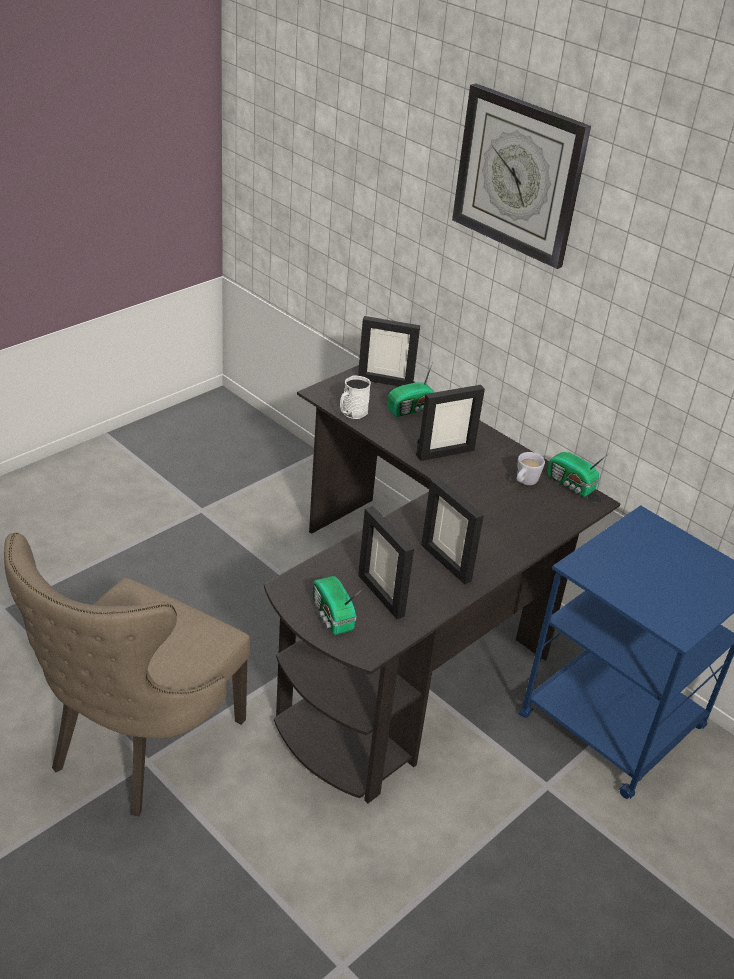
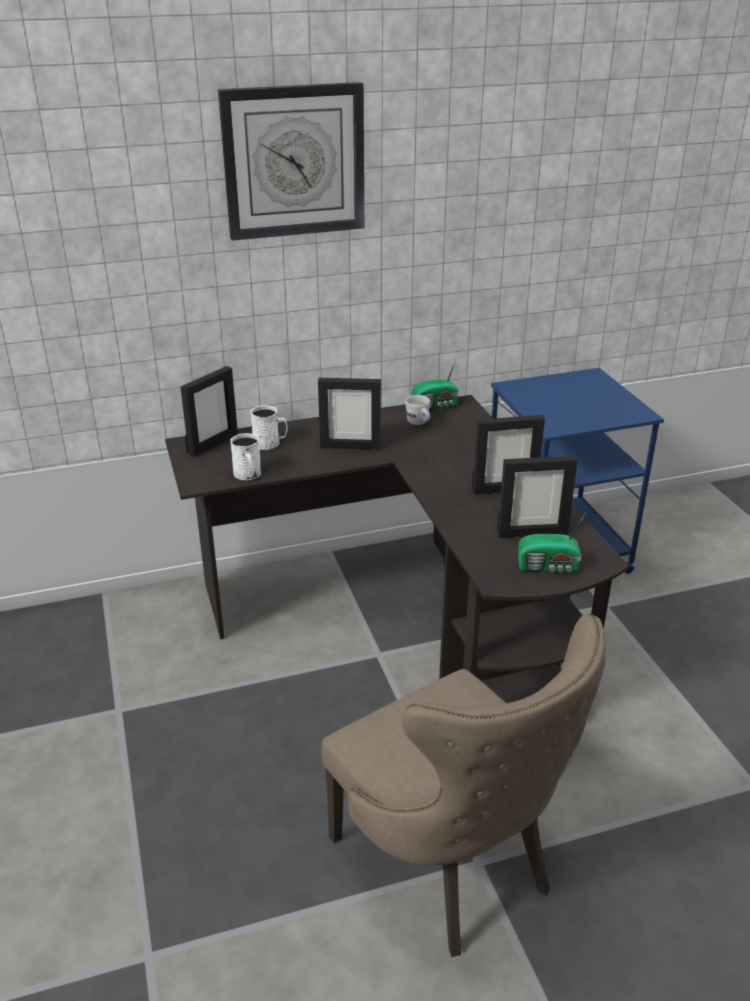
camera: 60 degrees left, 5 degrees down
radio [387,362,434,417] -> white mug [250,405,287,450]
picture frame [416,385,485,461] -> picture frame turned 90 degrees clockwise [318,378,381,450]

